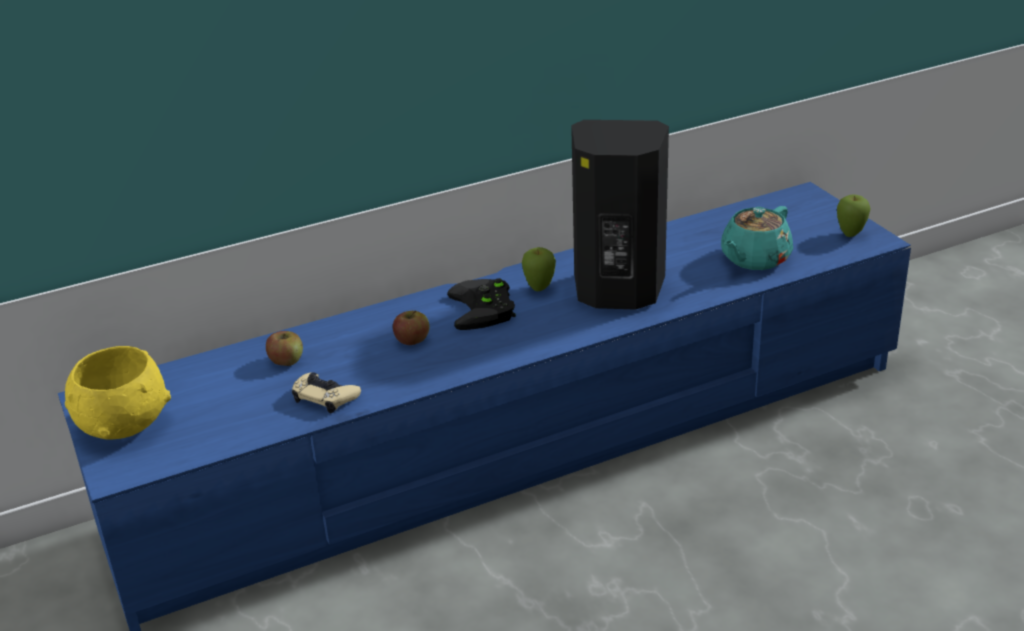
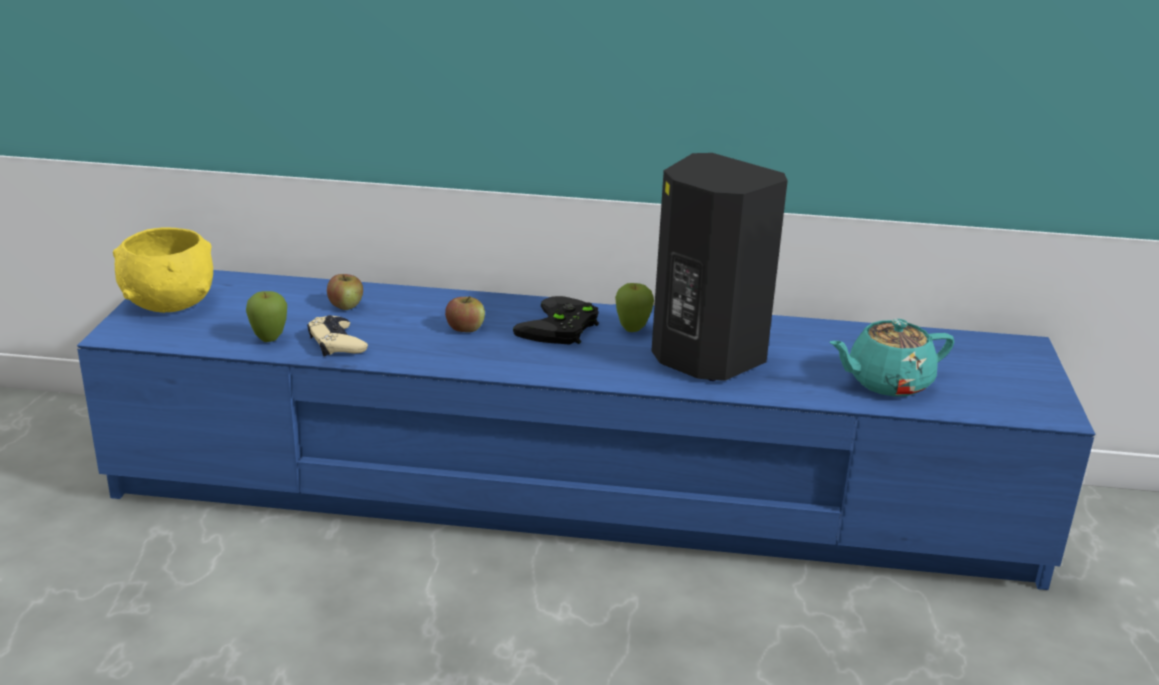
camera: 30 degrees right, 5 degrees down
apple [837,195,871,237] -> apple moved to [246,291,287,342]

